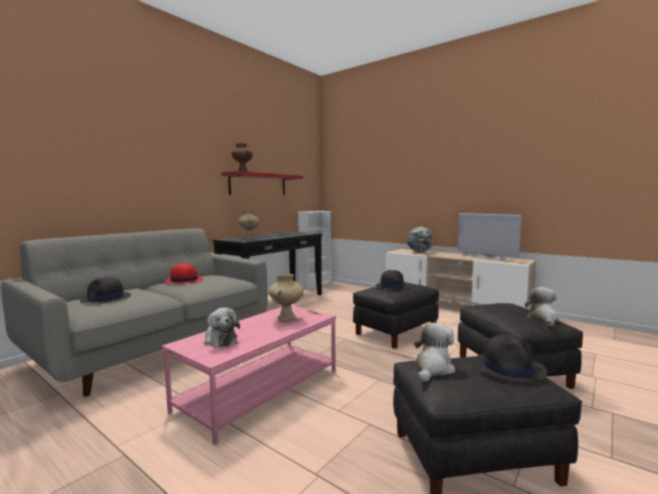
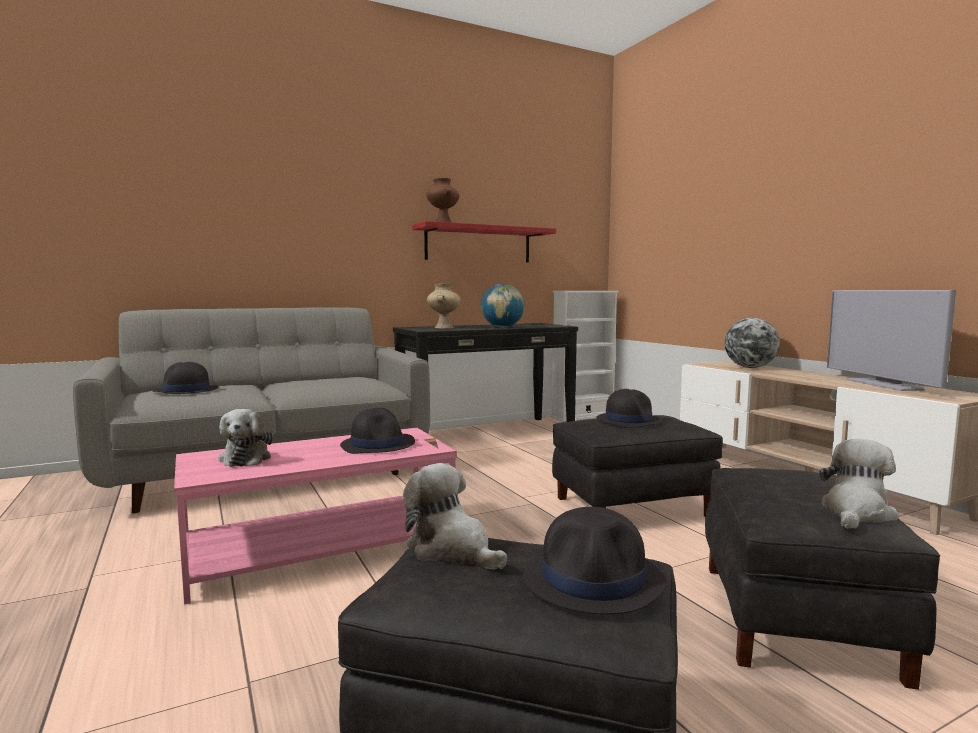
camera: 25 degrees right, 0 degrees up
red hat [165,263,204,284] -> none
beige vase [269,274,303,322] -> black hat [340,408,415,454]
plush toy [414,323,455,382] -> plush toy turned 105 degrees counterclockwise [403,463,507,570]
none -> globe [481,284,525,327]

